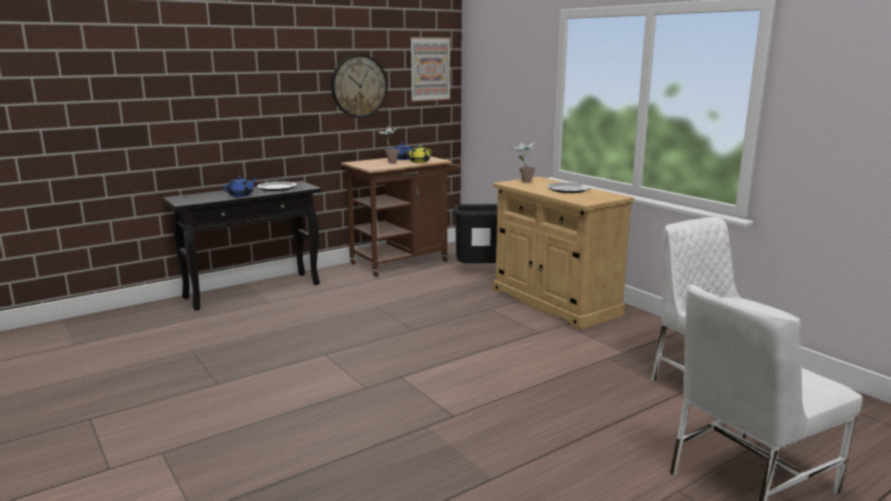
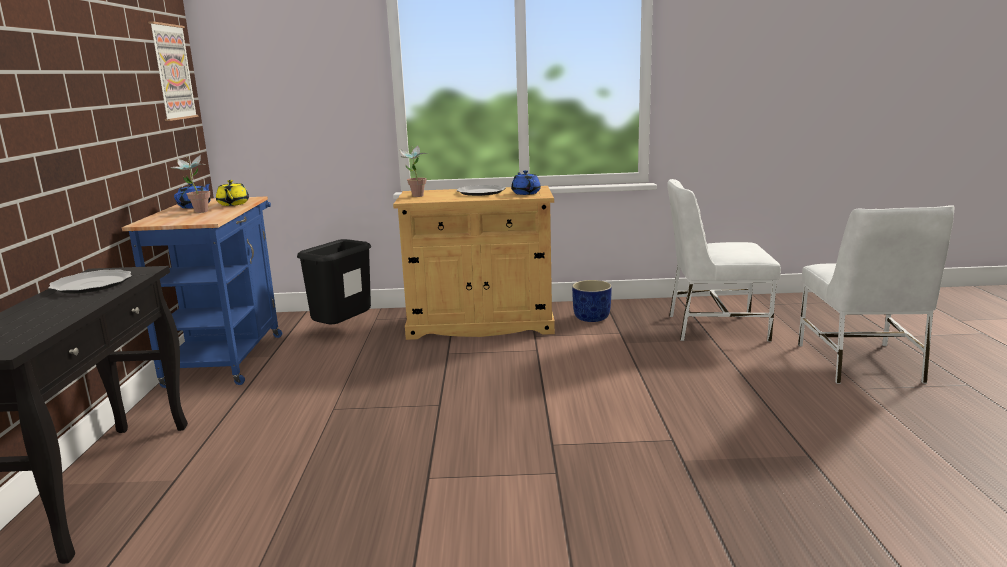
camera: 55 degrees left, 0 degrees up
blue teapot [223,176,256,197] -> blue teapot moved to [511,170,541,195]
wall clock [331,54,388,118] -> none
brown cart [341,156,461,277] -> blue cart [122,196,282,388]
none -> blue planter [572,280,612,322]

